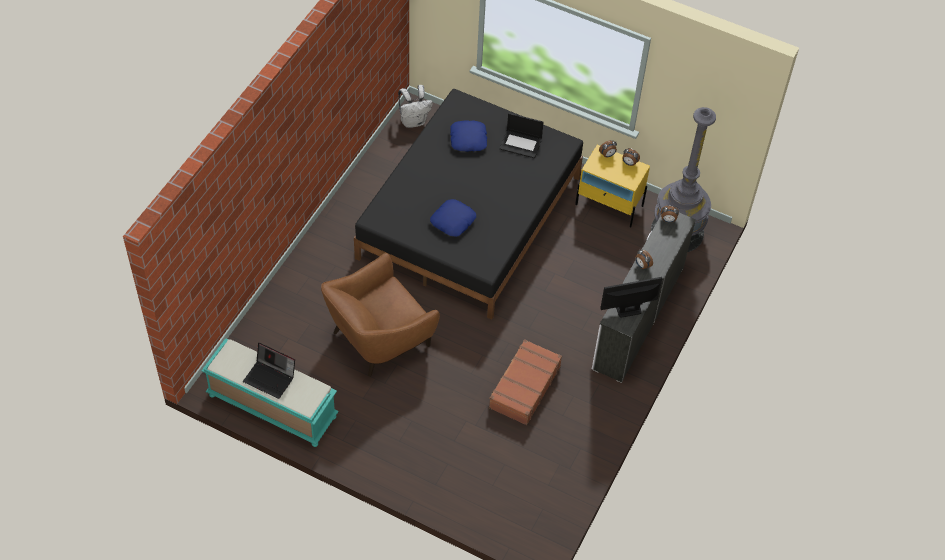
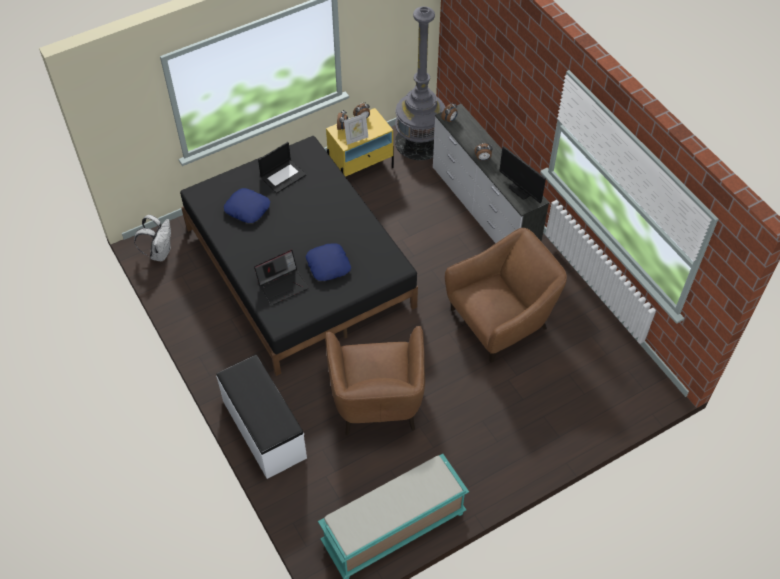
camera: 55 degrees left, 0 degrees up
laptop [243,343,295,399] -> laptop moved to [254,250,309,305]
brown suitcase [489,339,562,425] -> brown armchair [445,228,567,363]
monitor [600,277,662,318] -> monitor turned 60 degrees counterclockwise [499,146,546,203]
none -> white bench [216,355,307,479]
none -> picture frame [344,113,368,145]

